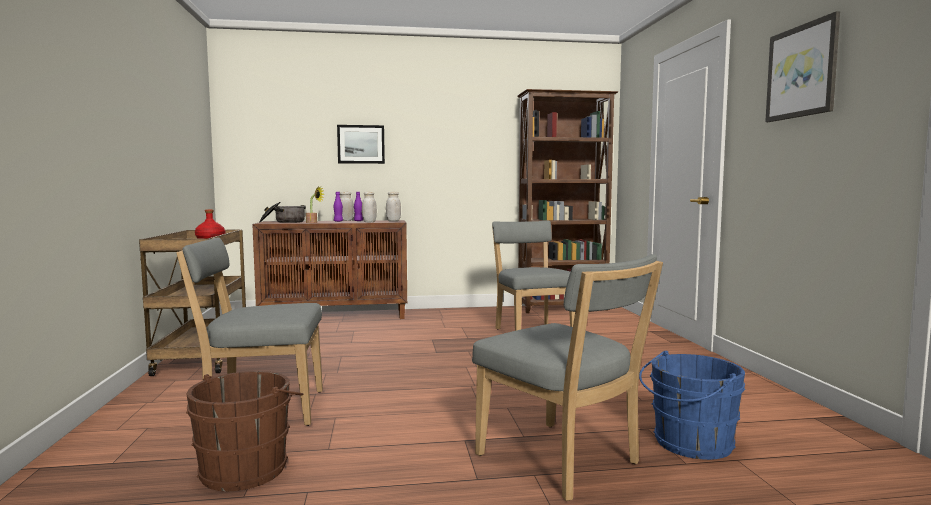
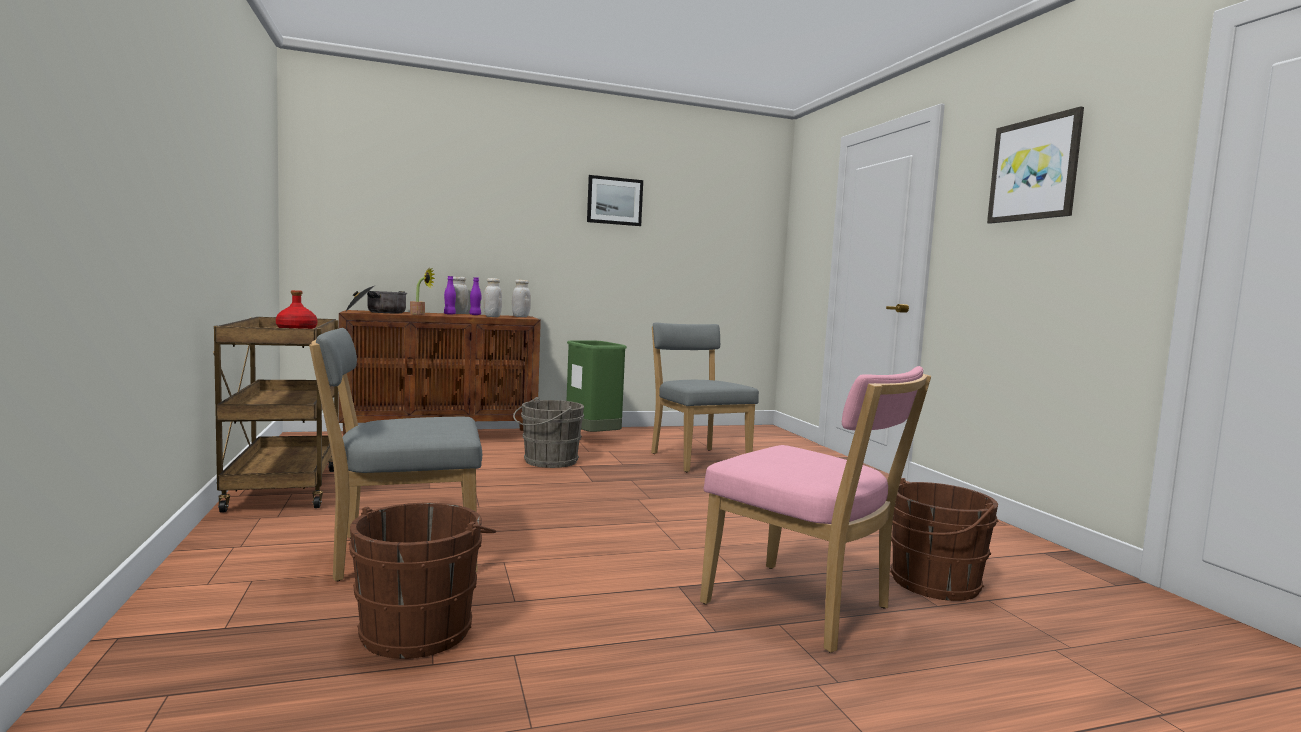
camera: 10 degrees left, 0 degrees up
picture [337,125,385,164] -> picture moved to [587,175,643,226]
grey chair [472,254,663,501] -> pink chair [700,366,931,653]
brown bookcase [517,89,618,313] -> none
blue bucket [639,351,745,460] -> brown bucket [890,478,998,601]
none -> grey bucket [513,397,585,468]
none -> green trash can [567,341,627,432]

